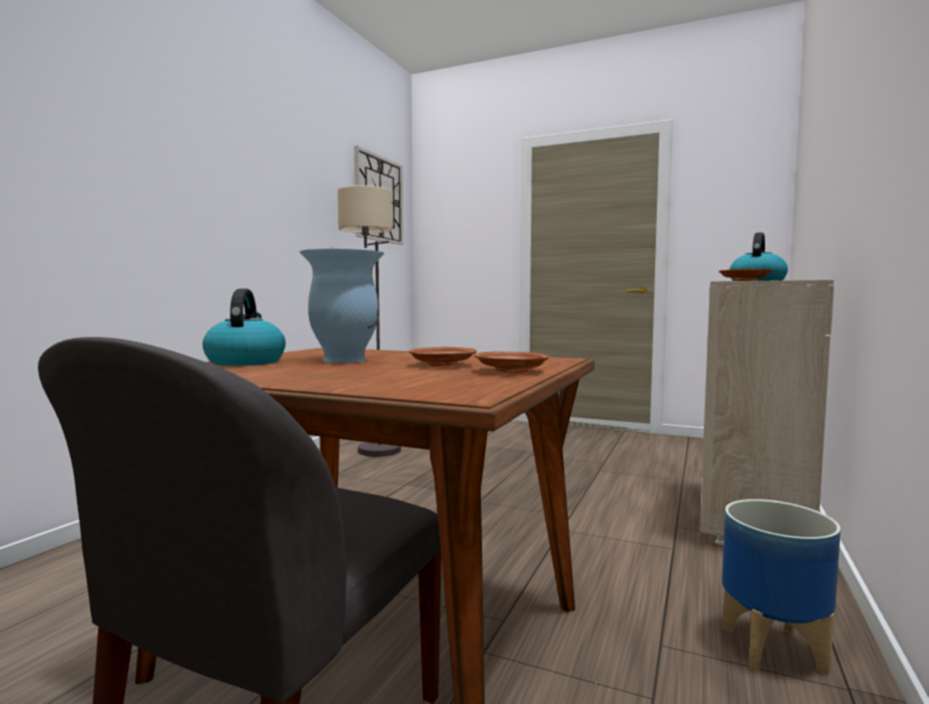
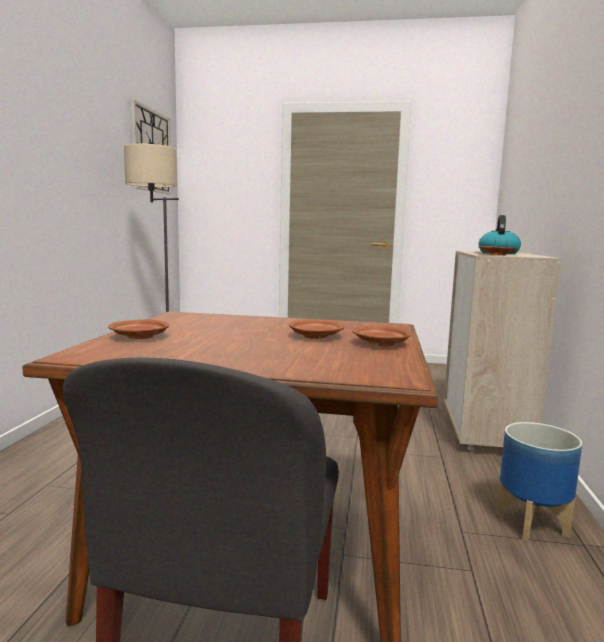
camera: 15 degrees left, 5 degrees up
kettle [202,289,286,366] -> brown plate [108,319,169,339]
vase [300,248,384,363] -> none

